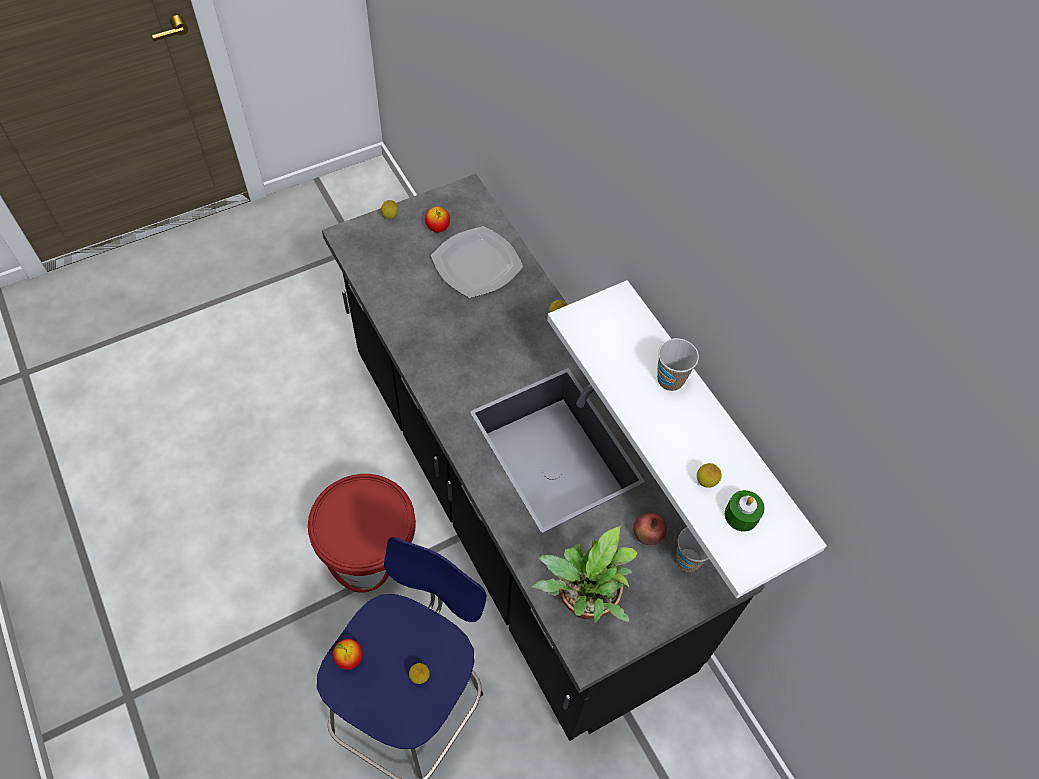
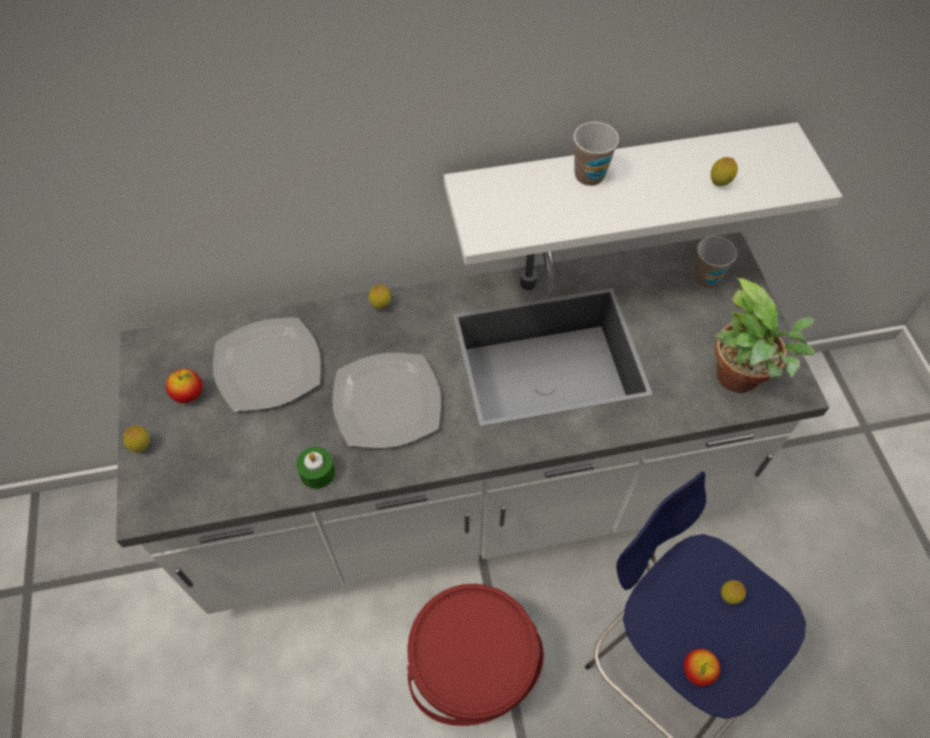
camera: 70 degrees left, 0 degrees up
black counter [322,174,765,741] -> white counter [116,232,830,614]
apple [633,513,666,545] -> none
green candle [725,490,764,532] -> green candle moved to [296,447,335,489]
none -> plate [332,353,441,448]

